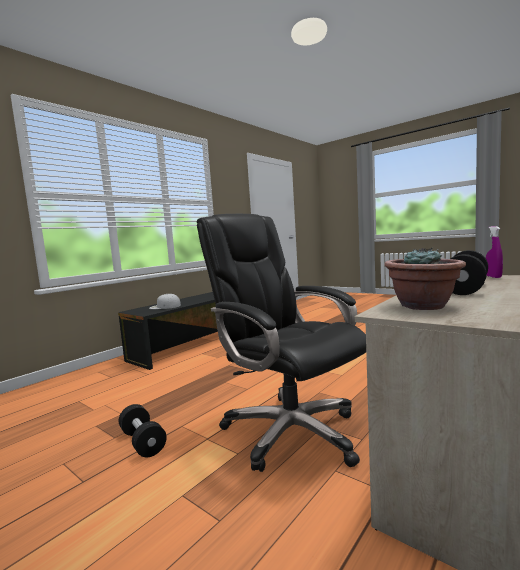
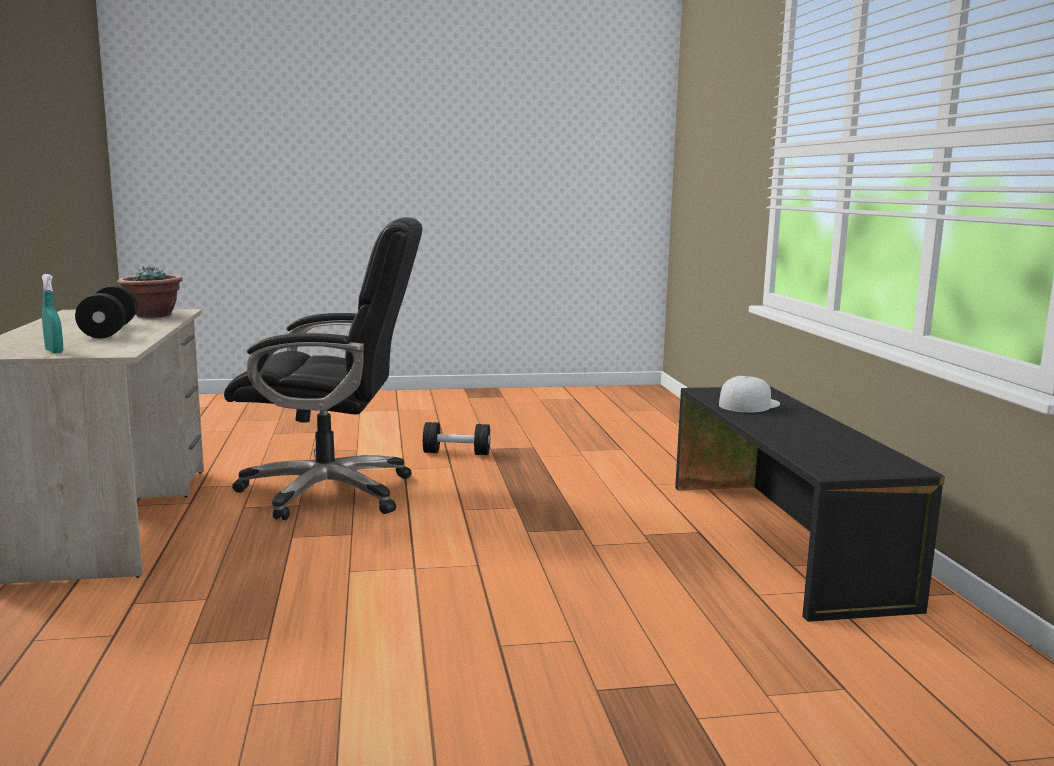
camera: 130 degrees right, 5 degrees up
purple spray bottle [486,226,503,278] -> turquoise spray bottle [42,274,63,353]

